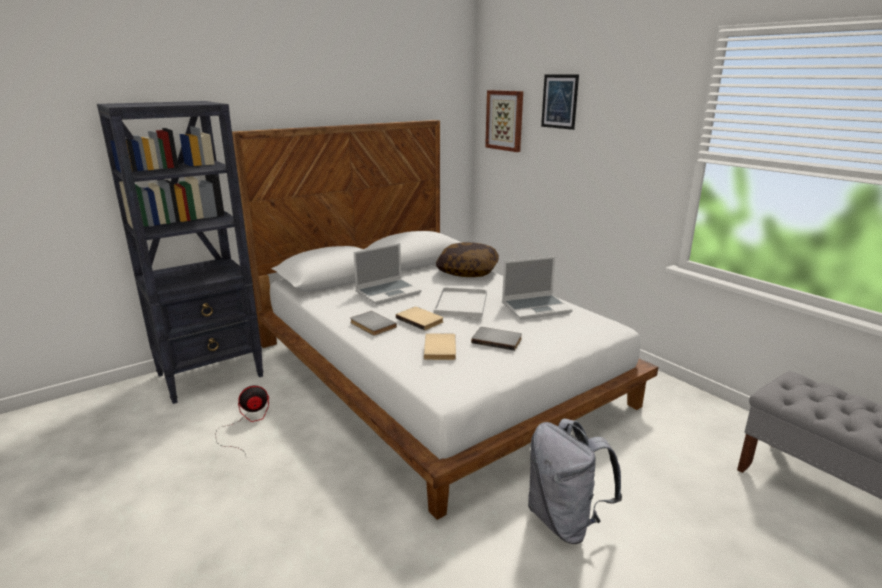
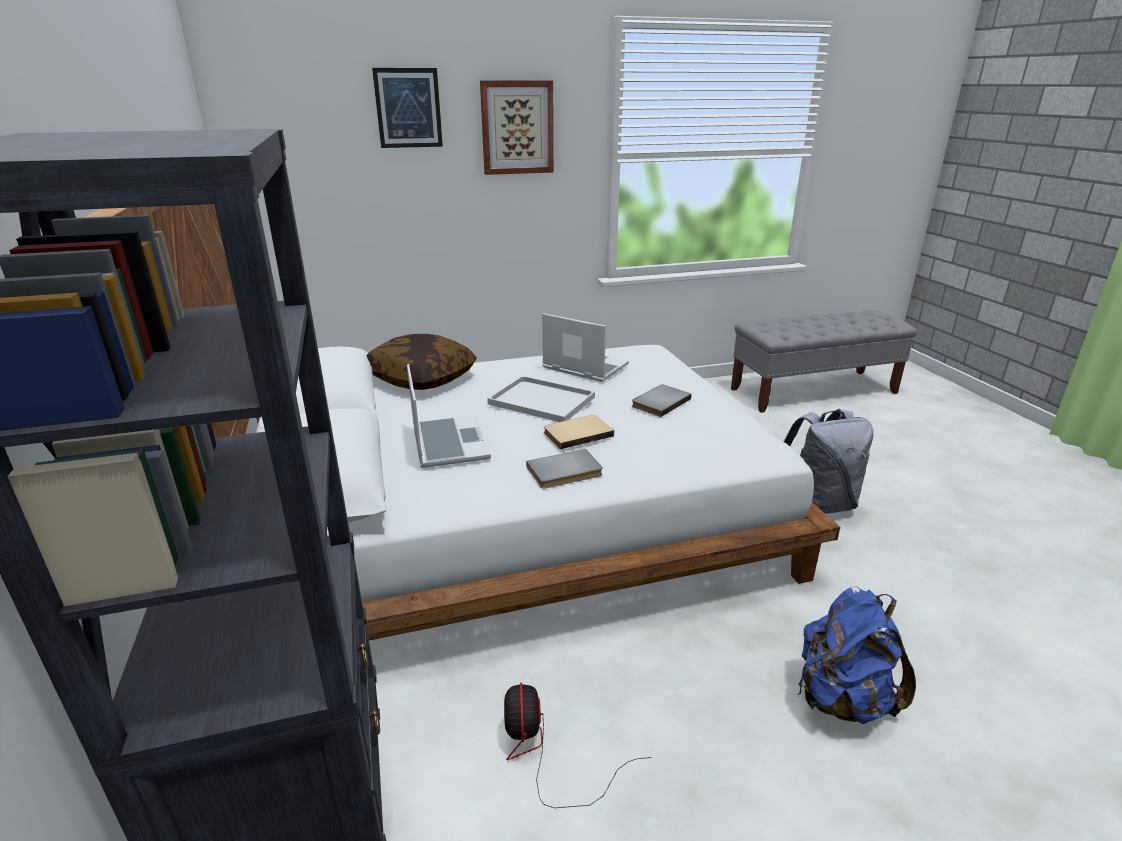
camera: 70 degrees left, 5 degrees up
beige book [424,334,456,360] -> none
picture [485,90,523,152] -> picture moved to [480,80,554,175]
laptop [502,256,573,320] -> laptop turned 60 degrees counterclockwise [542,313,629,382]
none -> blue backpack [798,586,916,724]

